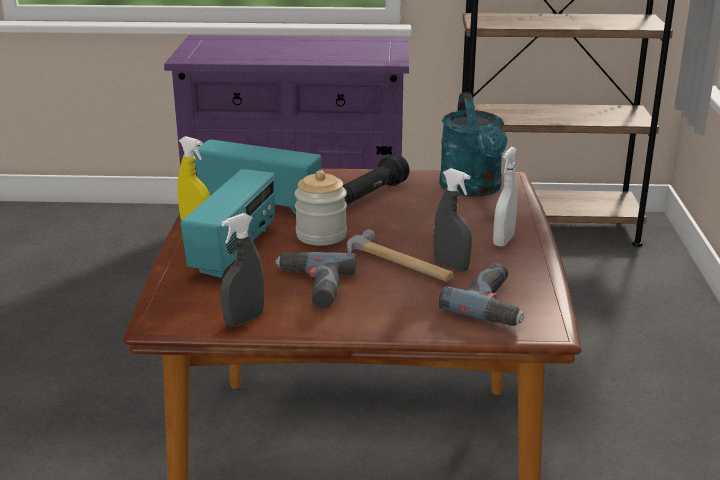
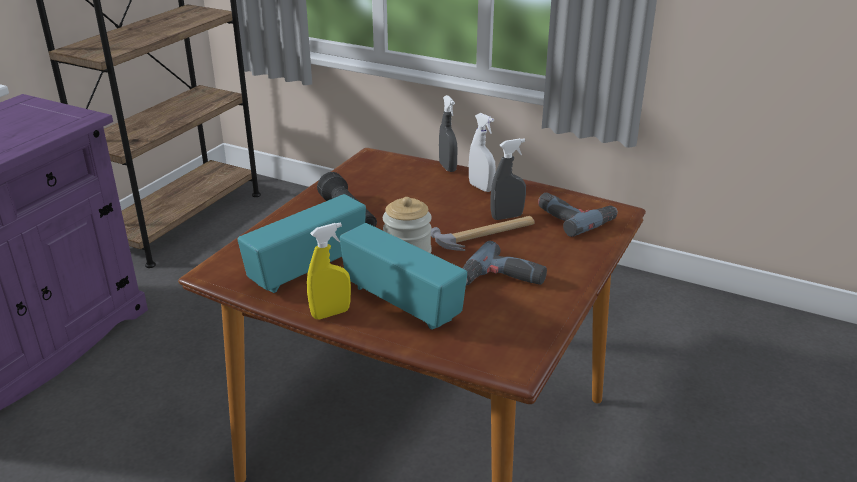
camera: 65 degrees left, 5 degrees up
grey spray bottle [220,213,264,327] -> grey spray bottle moved to [439,95,458,172]
turquoise watering can [439,92,507,197] -> none

